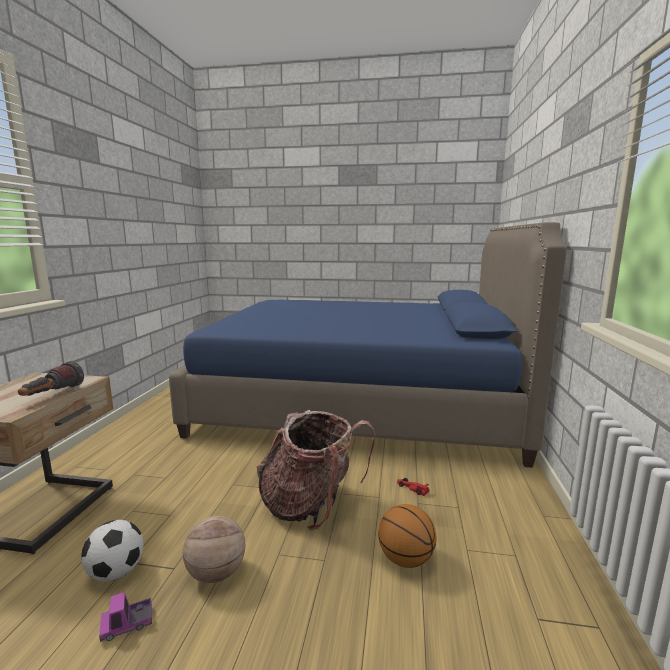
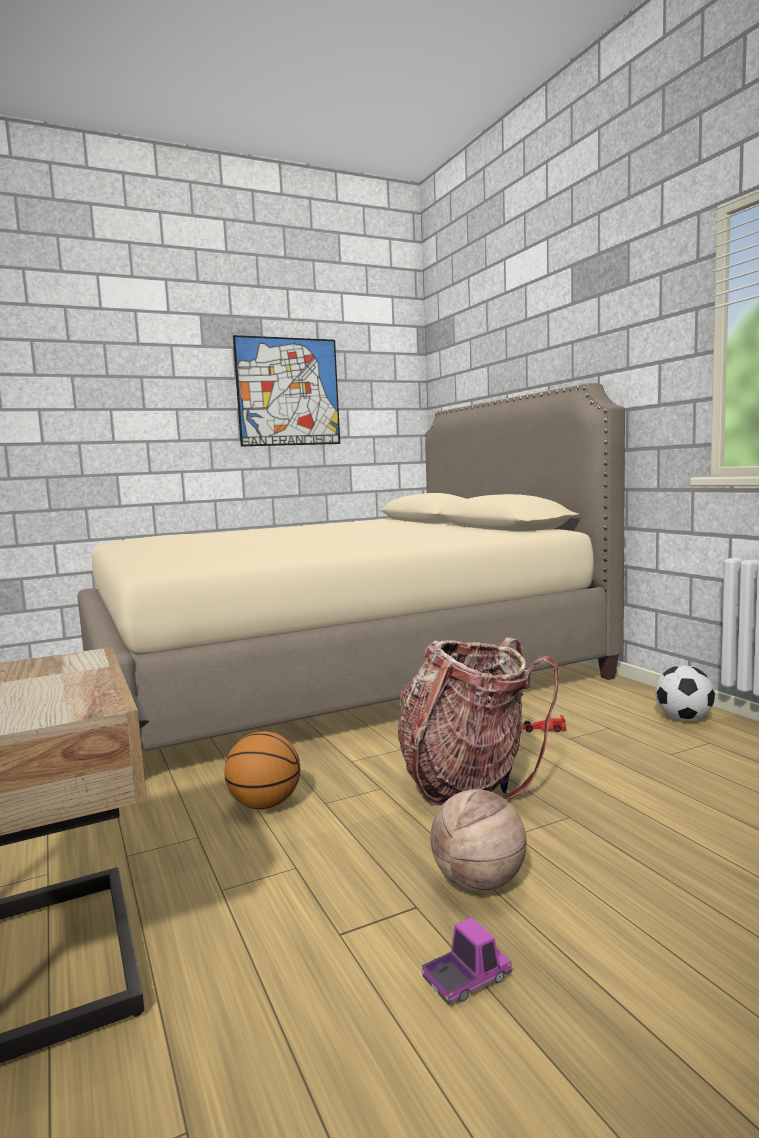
camera: 35 degrees left, 5 degrees down
flashlight [18,361,84,396] -> none
football [81,520,144,582] -> football moved to [655,665,715,721]
toy truck [99,592,152,642] -> toy truck turned 150 degrees counterclockwise [422,917,512,1005]
blue bed [169,222,567,468] -> beige bed [77,383,625,751]
basketball [378,504,437,568] -> basketball moved to [224,731,300,810]
none -> picture [233,335,340,446]

